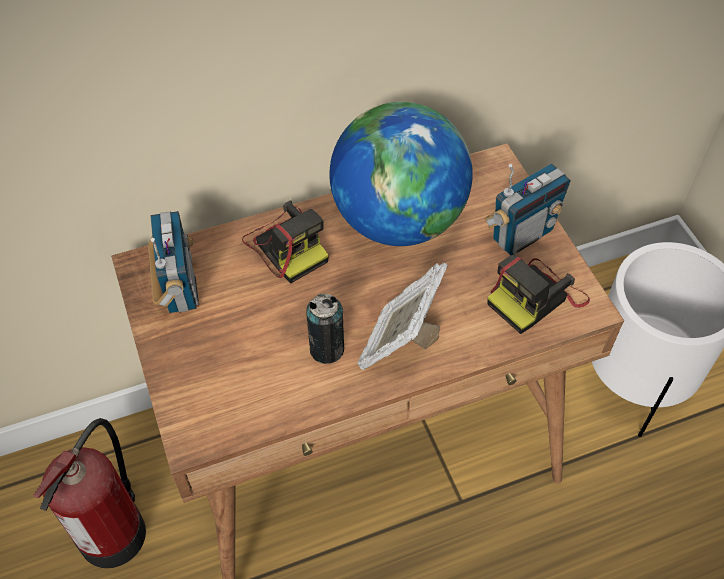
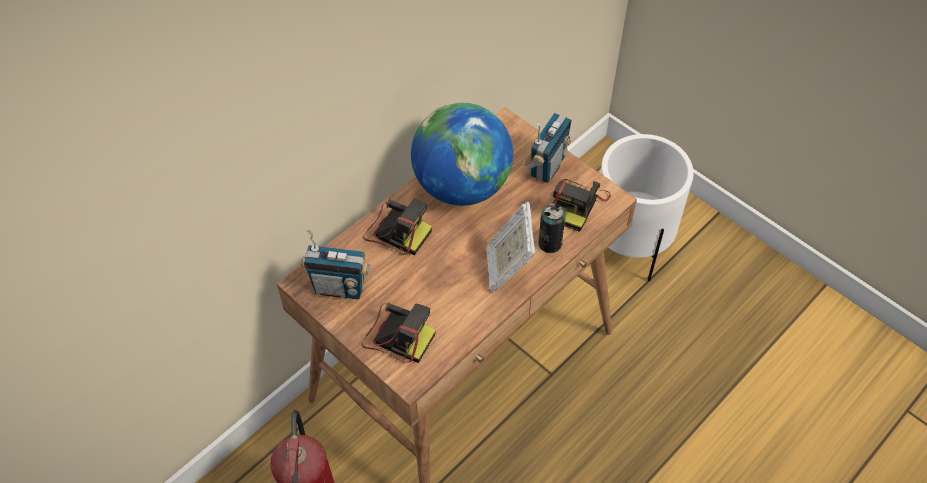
camera: 25 degrees left, 0 degrees up
radio [148,211,199,313] -> radio turned 135 degrees clockwise [301,229,371,299]
can [306,294,344,364] -> can moved to [538,203,566,253]
none -> camera [362,302,436,363]

